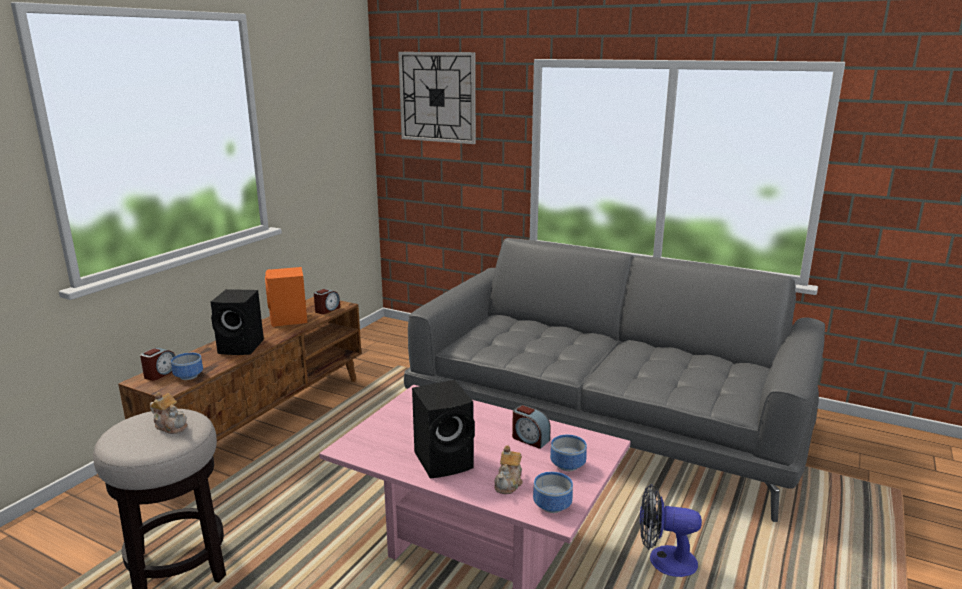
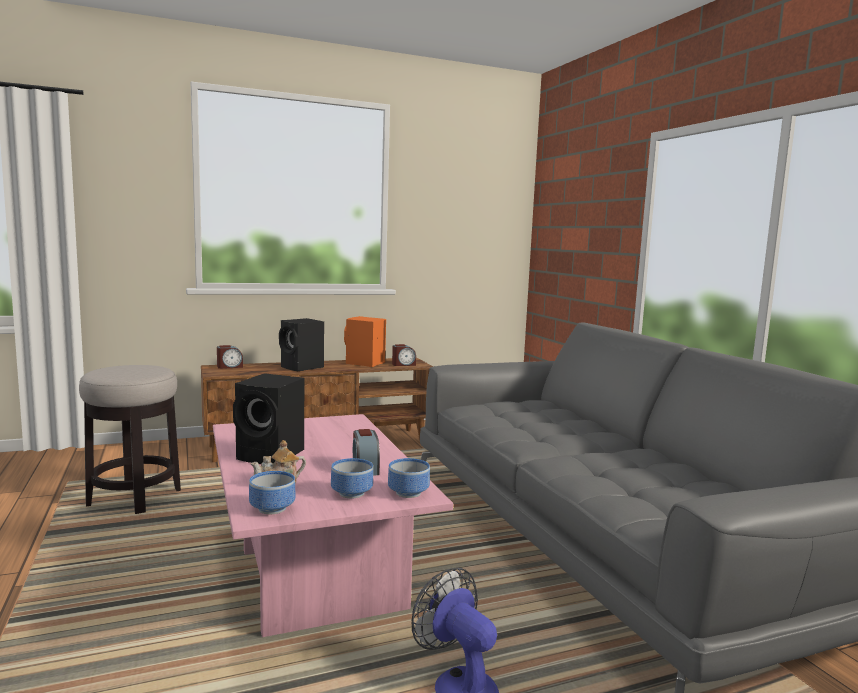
camera: 40 degrees right, 10 degrees down
teapot [150,392,187,434] -> none
bowl [171,353,203,380] -> bowl moved to [388,458,430,498]
wall clock [398,52,476,144] -> none

